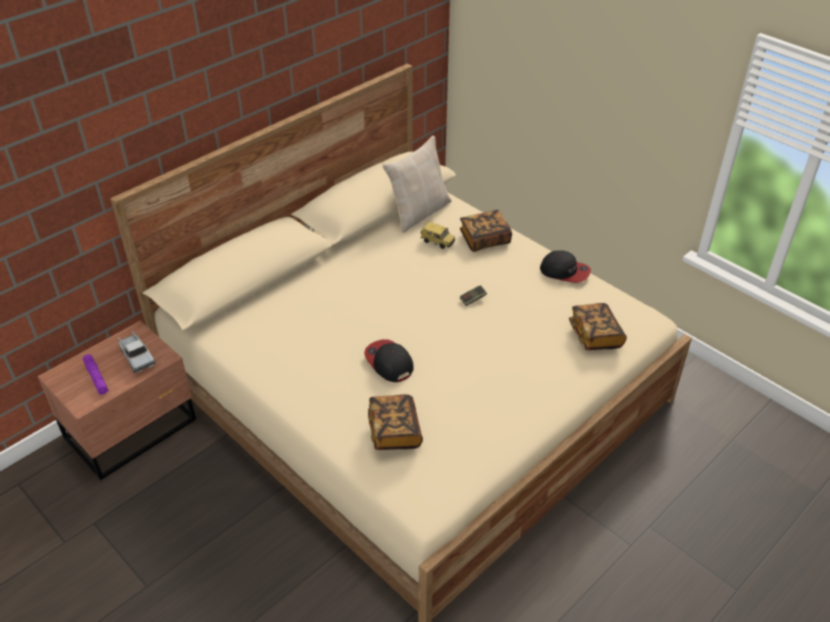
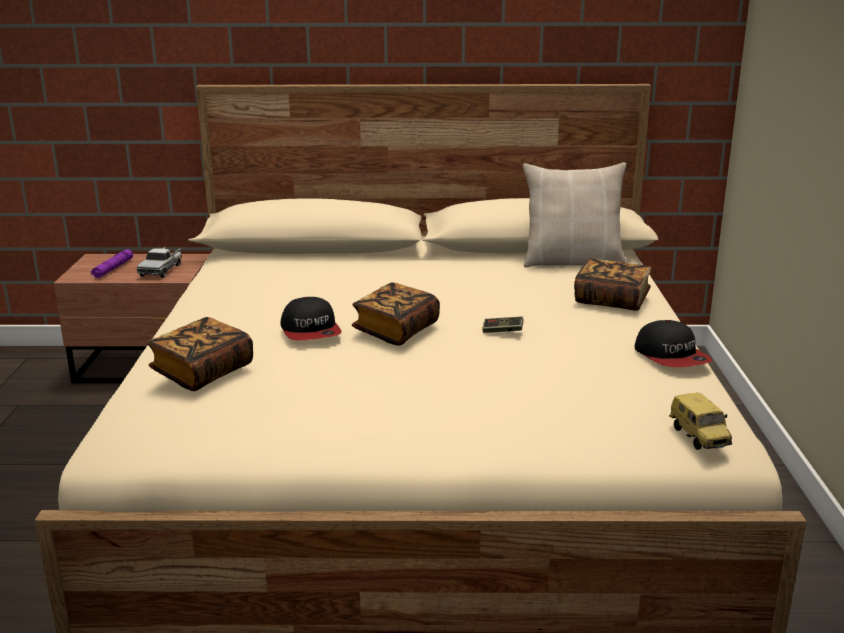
camera: 45 degrees right, 20 degrees down
cap [364,339,414,382] -> cap turned 150 degrees clockwise [280,297,342,340]
toy car [421,222,455,249] -> toy car moved to [669,393,732,450]
book [569,303,627,350] -> book moved to [352,282,440,345]

